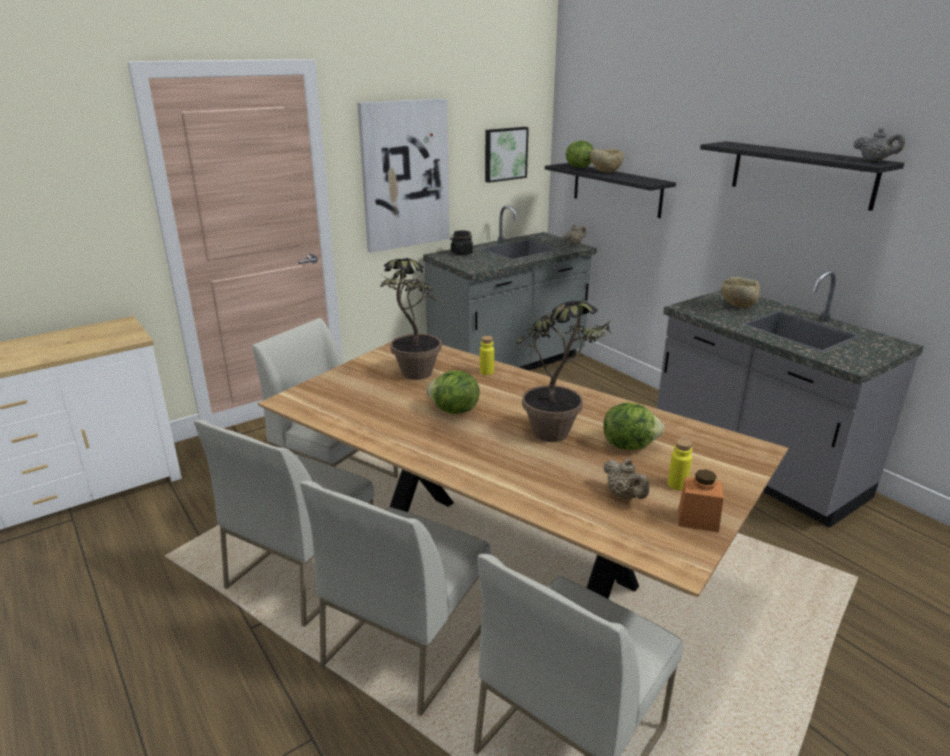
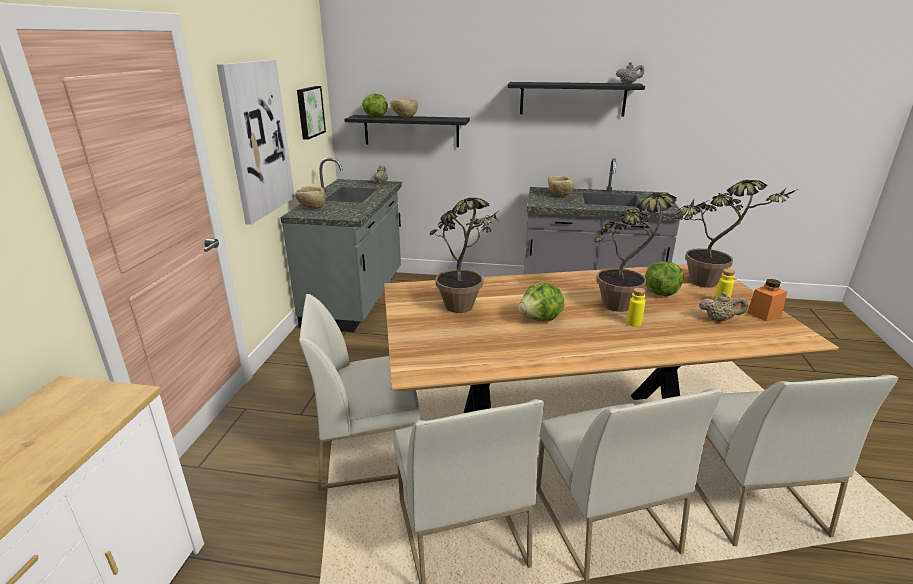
camera: 45 degrees left, 0 degrees up
black jar [450,230,473,255] -> beige bowl [295,186,326,209]
yellow bottle [480,336,494,375] -> yellow bottle moved to [627,288,646,327]
none -> potted plant [684,180,798,288]

